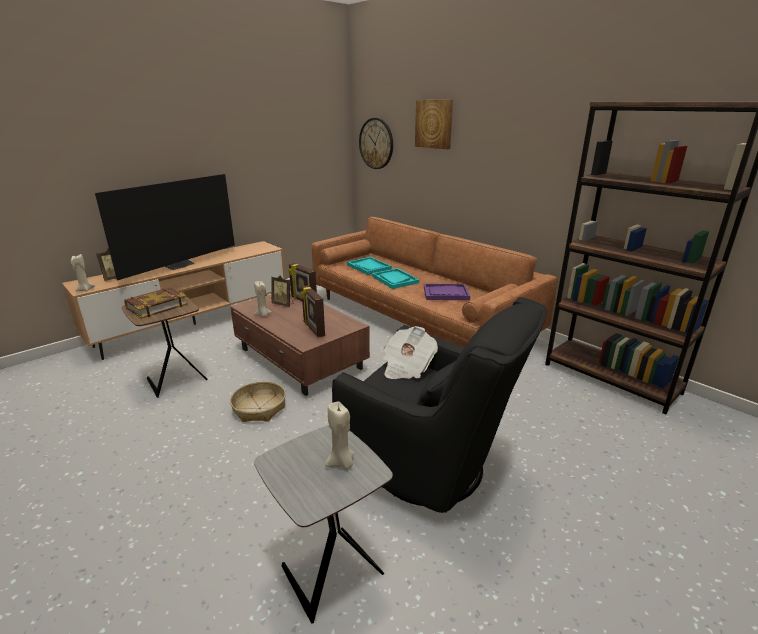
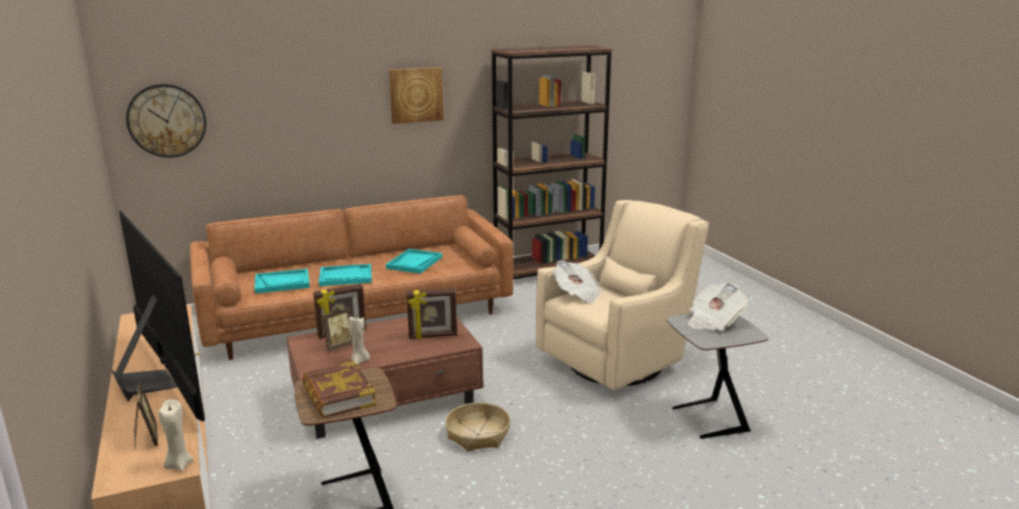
camera: 70 degrees left, 5 degrees down
beige candle [325,402,355,469] -> newspaper [688,283,748,331]
black armchair [332,297,547,513] -> beige armchair [536,200,709,390]
picture [415,100,453,149] -> picture moved to [389,67,444,124]
purple tray [424,284,470,300] -> turquoise tray [386,249,442,274]

